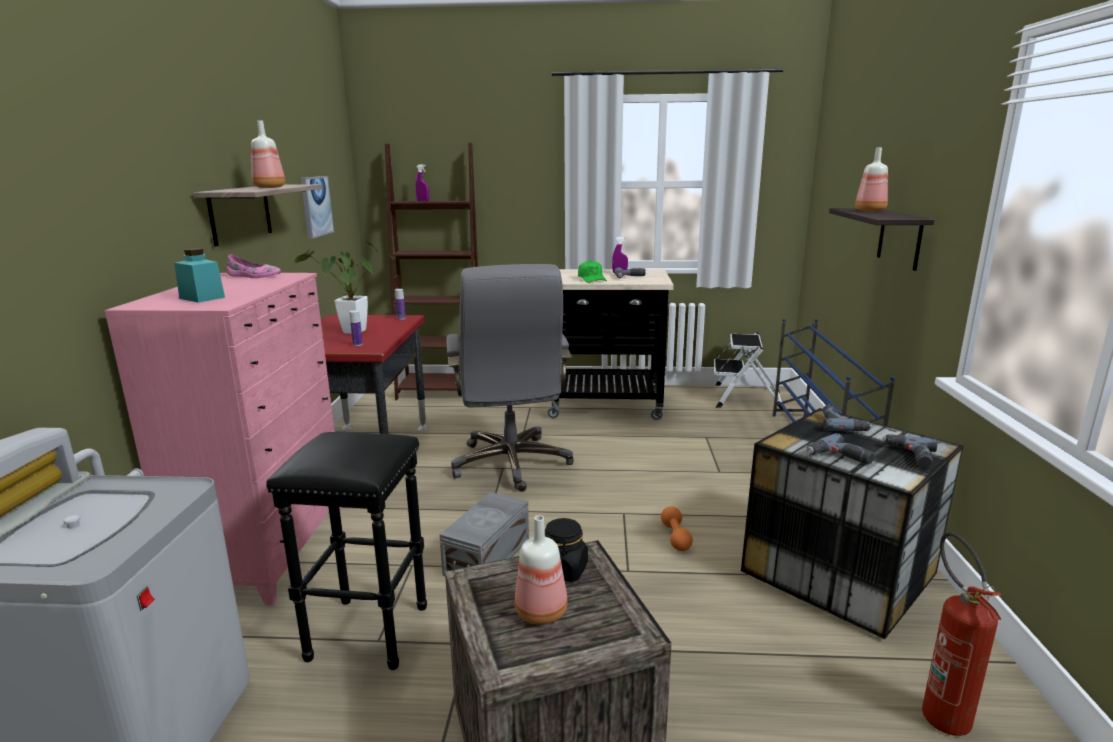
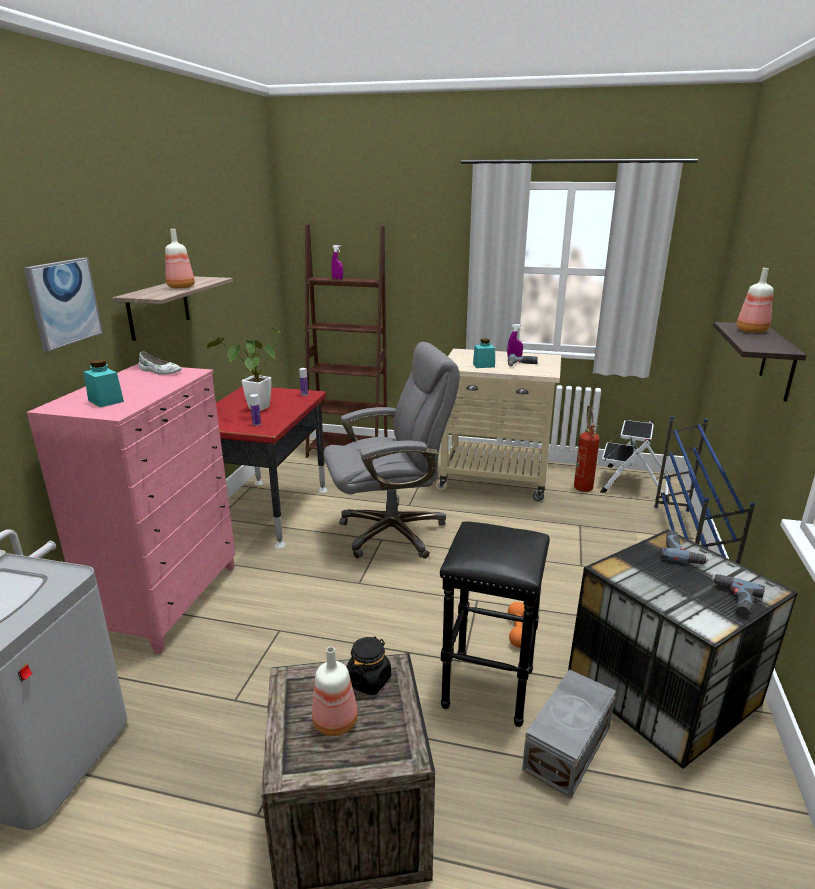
camera: 10 degrees right, 5 degrees up
pink shoe [227,254,281,278] -> white shoe [139,351,182,375]
black stool [266,432,427,670] -> black stool moved to [440,522,550,727]
picture [301,176,334,239] -> picture moved to [24,258,103,351]
grey storage box [440,492,529,576] -> grey storage box moved to [522,669,616,798]
grey office chair [447,264,573,492] -> grey office chair turned 105 degrees counterclockwise [323,342,460,559]
black cart [548,269,674,420] -> beige cart [436,349,561,501]
green cap [578,260,607,283] -> turquoise jar [473,338,495,368]
power drill [807,433,875,465] -> none
fire extinguisher [922,532,1001,736] -> fire extinguisher moved to [574,406,600,492]

